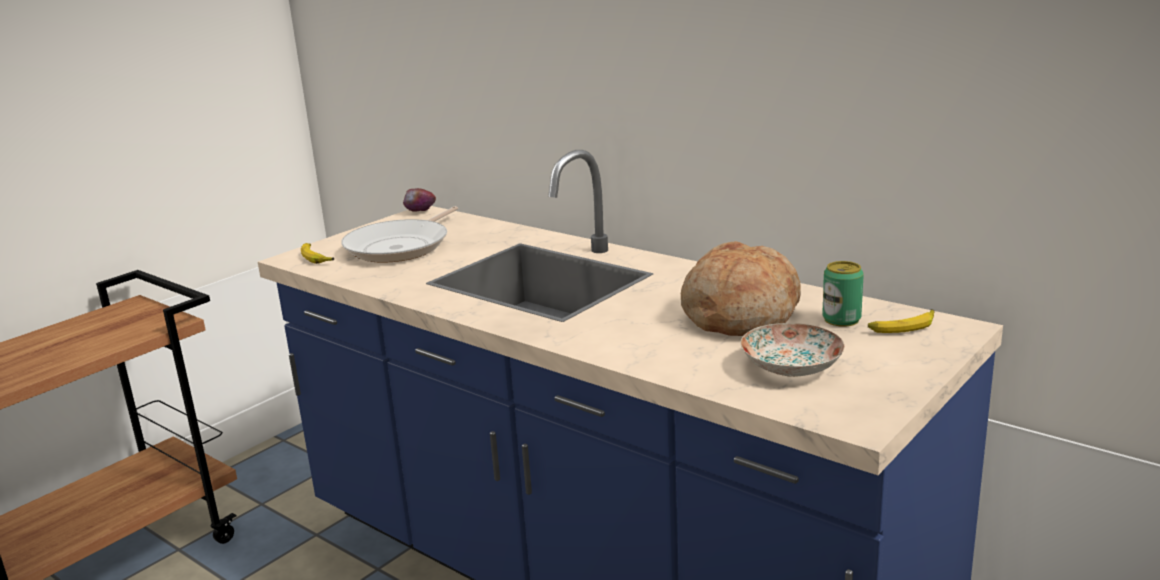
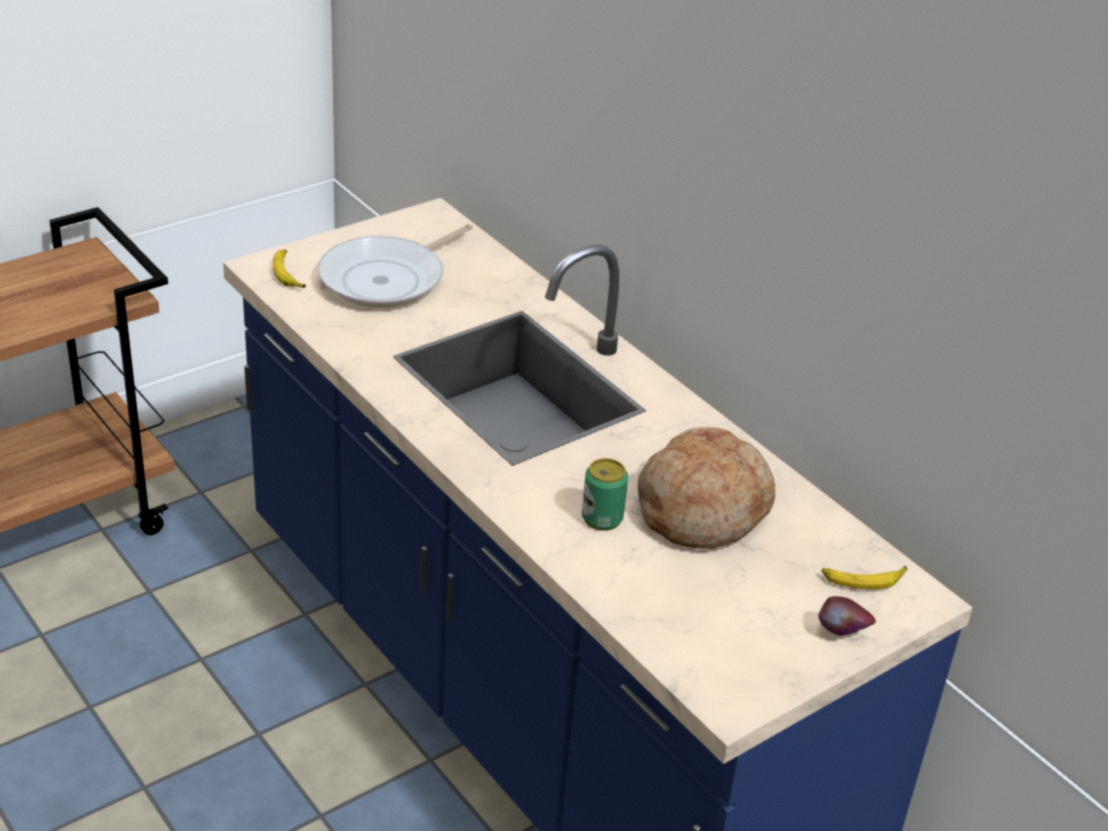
camera: 10 degrees right, 15 degrees up
apple [403,188,436,212] -> apple moved to [818,596,876,636]
plate [740,323,844,377] -> none
can [822,261,864,327] -> can moved to [582,458,628,531]

